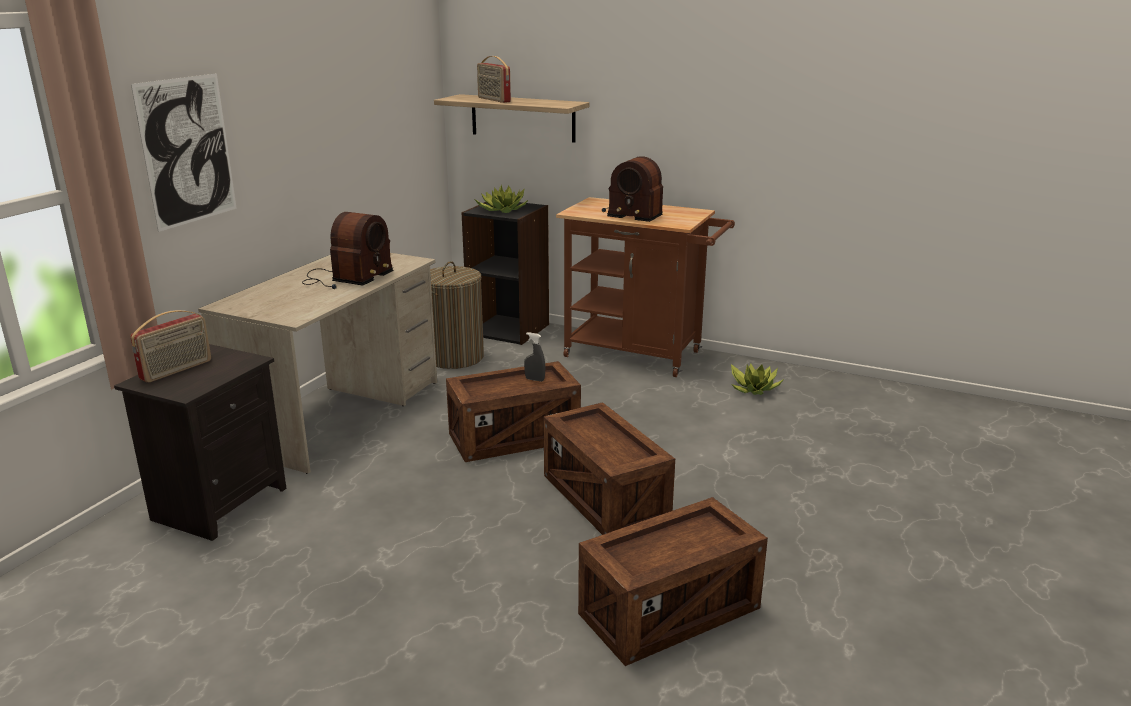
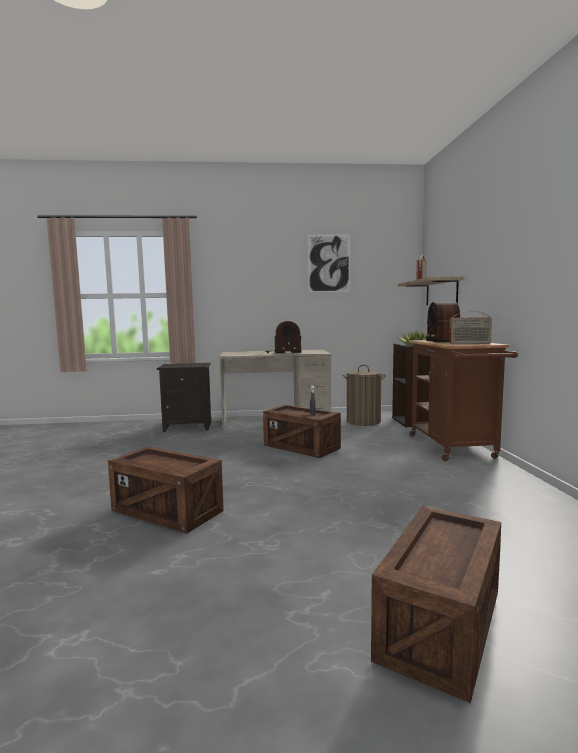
camera: 60 degrees right, 15 degrees down
radio [130,310,211,383] -> radio moved to [449,311,492,344]
picture [131,73,237,232] -> picture moved to [308,235,350,292]
crate [544,402,675,535] -> crate moved to [371,506,501,703]
potted plant [731,364,784,395] -> none

